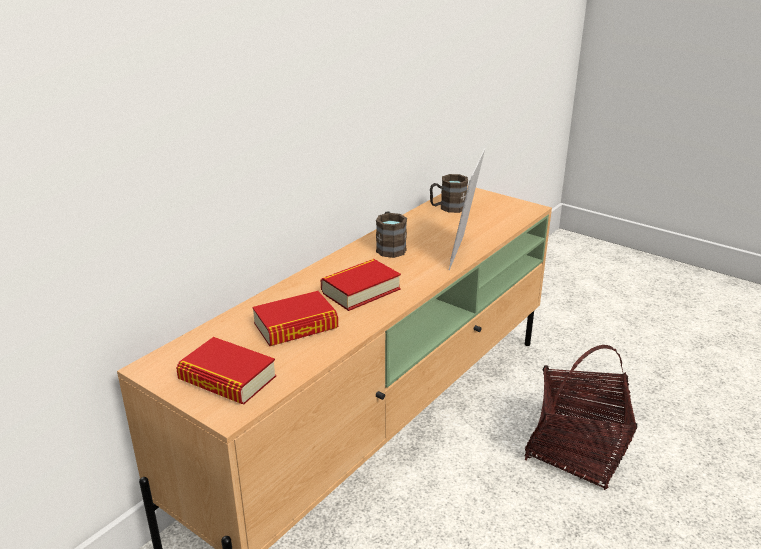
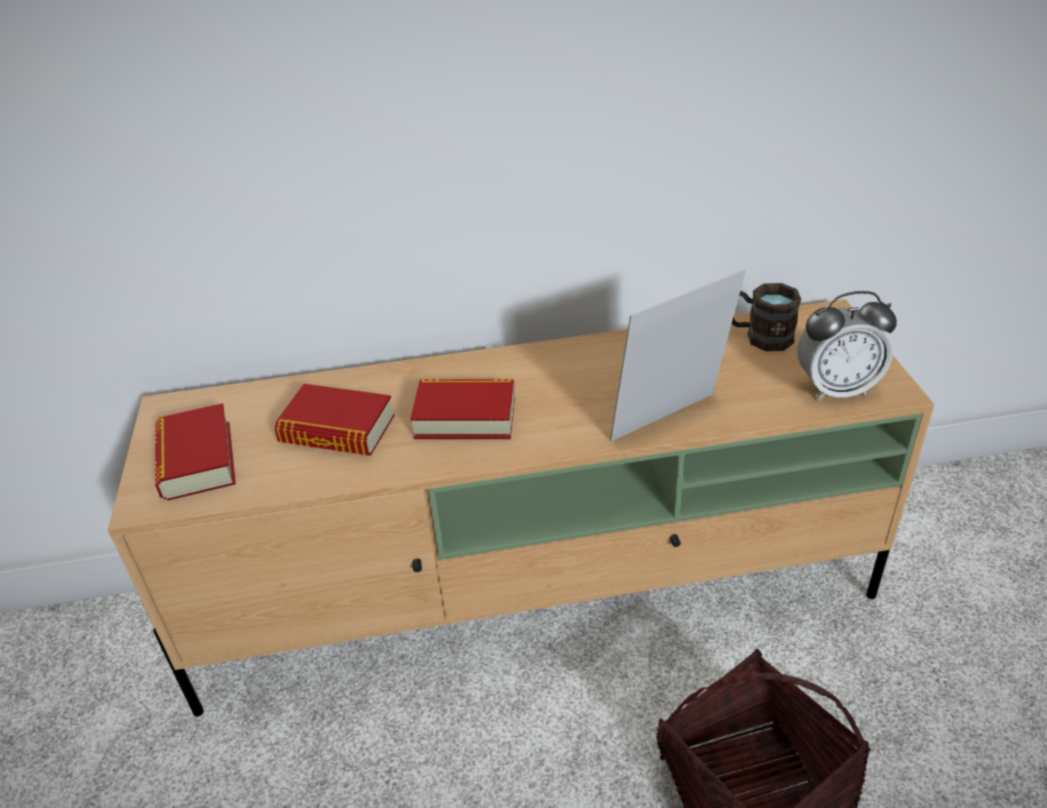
camera: 45 degrees right, 10 degrees up
brown mug [376,211,407,258] -> none
none -> alarm clock [797,291,897,401]

